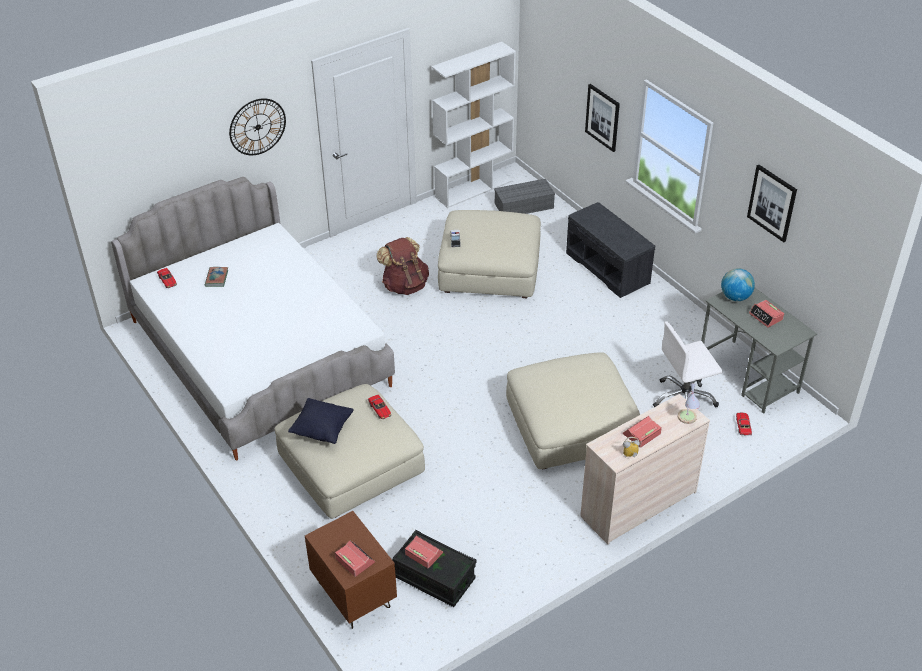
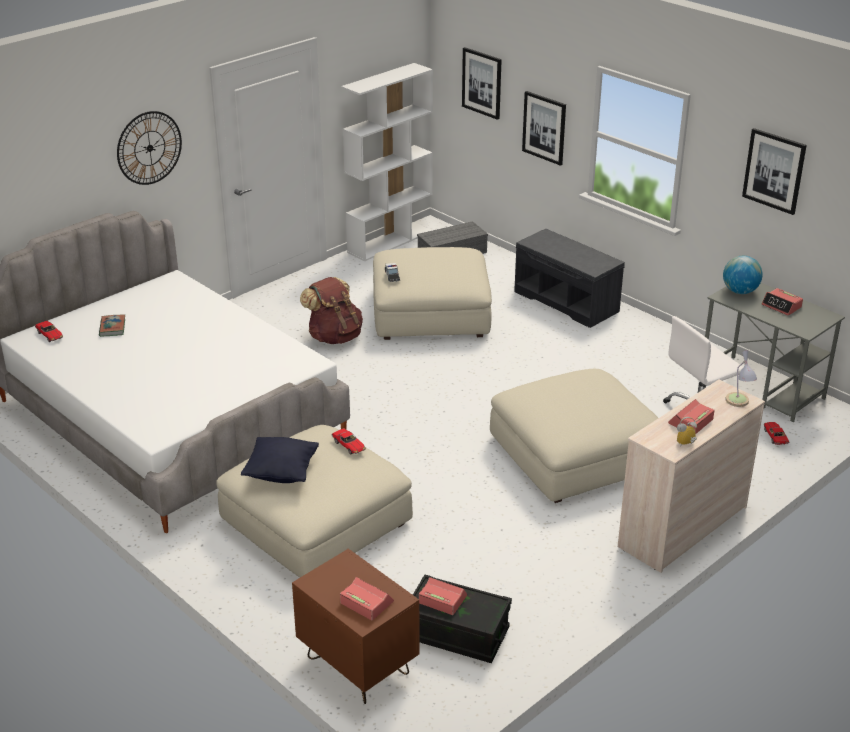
camera: 10 degrees left, 10 degrees down
none -> picture [462,47,502,120]

